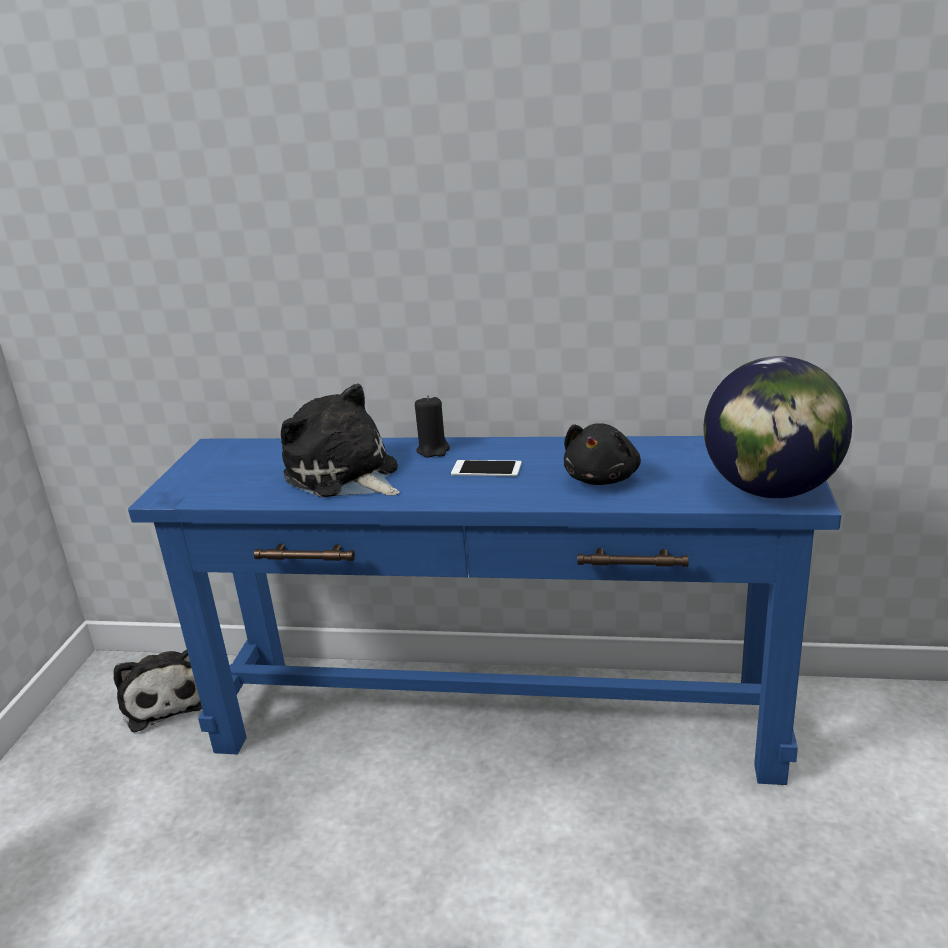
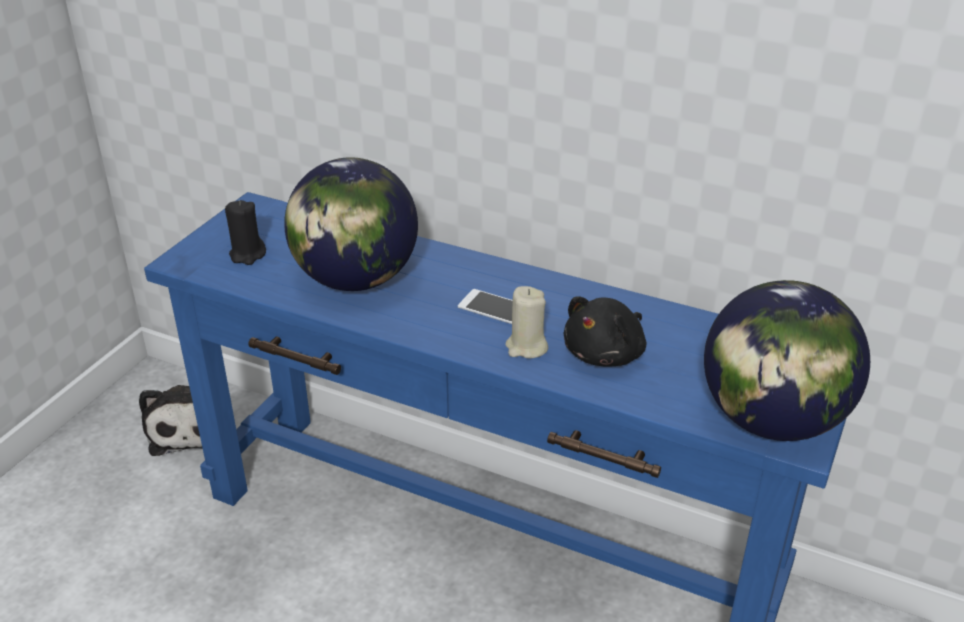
camera: 15 degrees right, 10 degrees up
plush toy [281,384,400,498] -> globe [284,157,418,291]
black candle [415,395,450,458] -> black candle moved to [225,200,266,265]
none -> beige candle [505,286,548,359]

